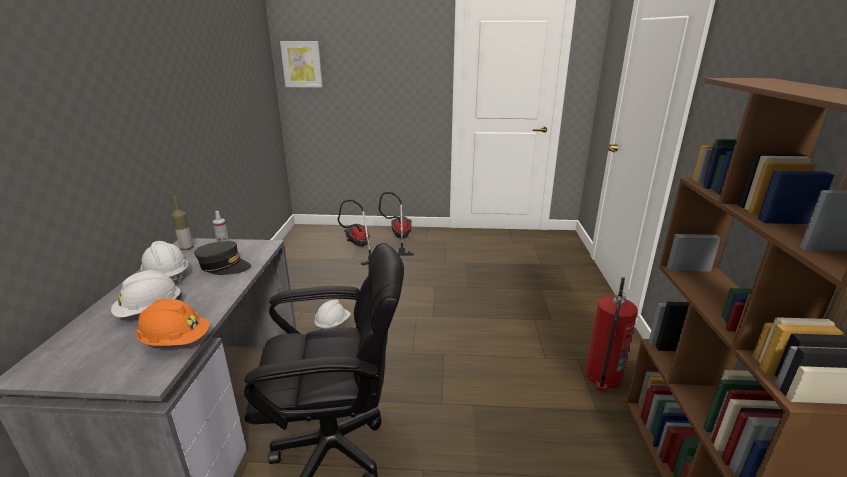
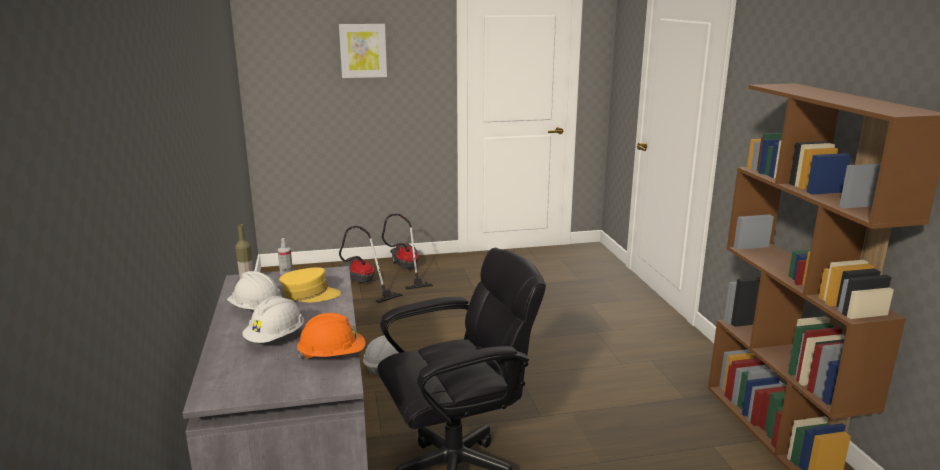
camera: 15 degrees left, 5 degrees down
grey cap [194,241,251,275] -> yellow cap [279,267,341,302]
picture [280,41,323,87] -> picture moved to [339,24,387,78]
fire extinguisher [585,277,638,392] -> none

